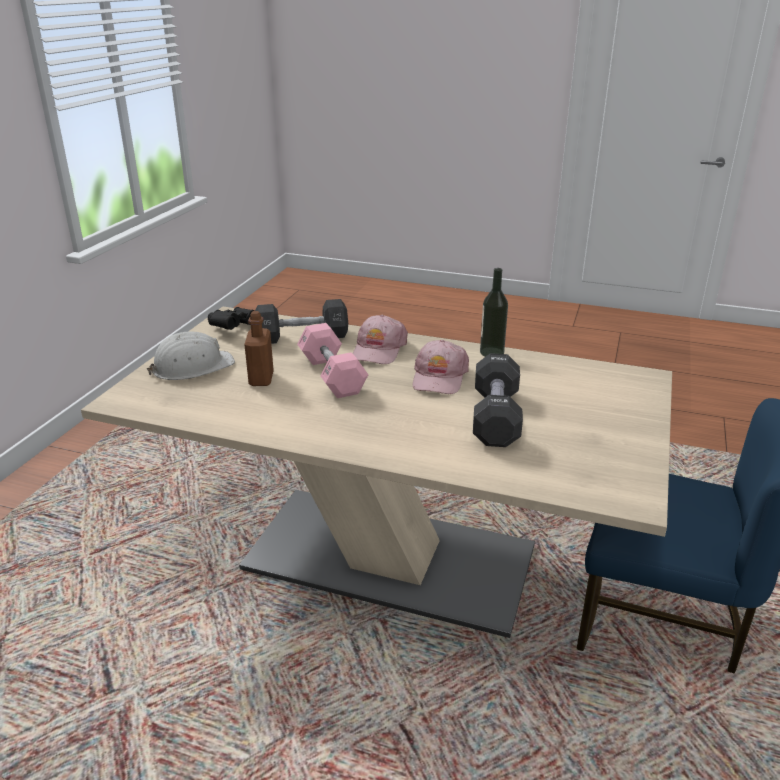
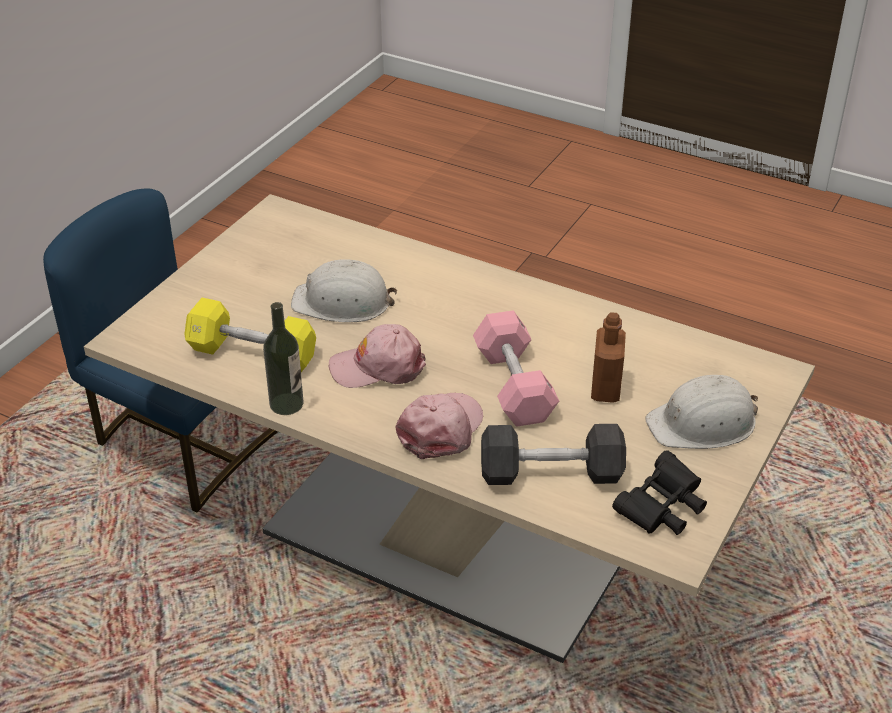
camera: 170 degrees left, 10 degrees up
pink cap [413,340,469,394] -> pink cap turned 120 degrees counterclockwise [329,324,426,388]
black dumbbell [473,353,523,447] -> white hard hat [291,259,397,322]
none -> yellow dumbbell [184,298,316,372]

